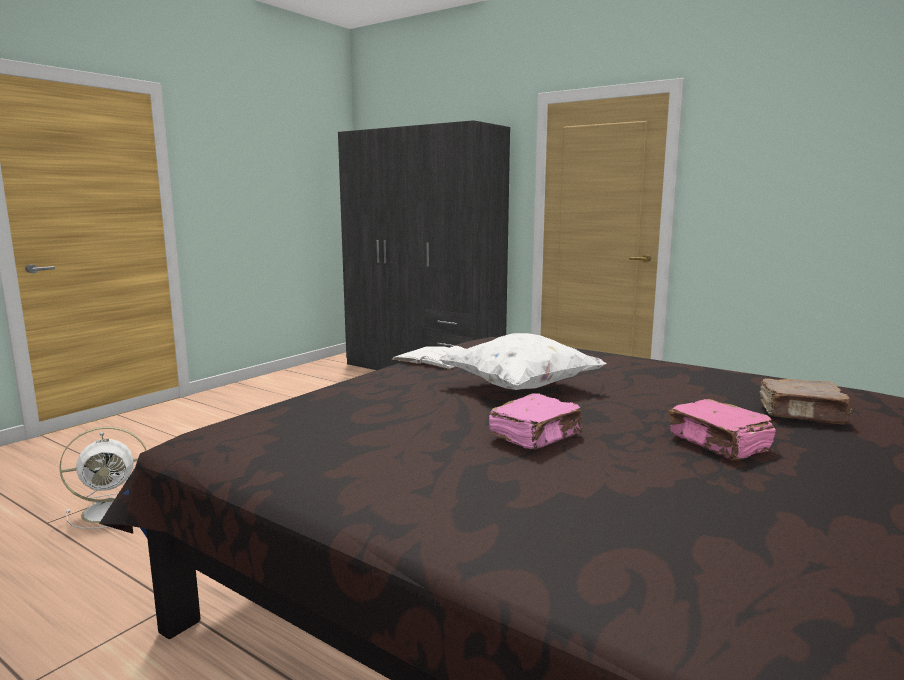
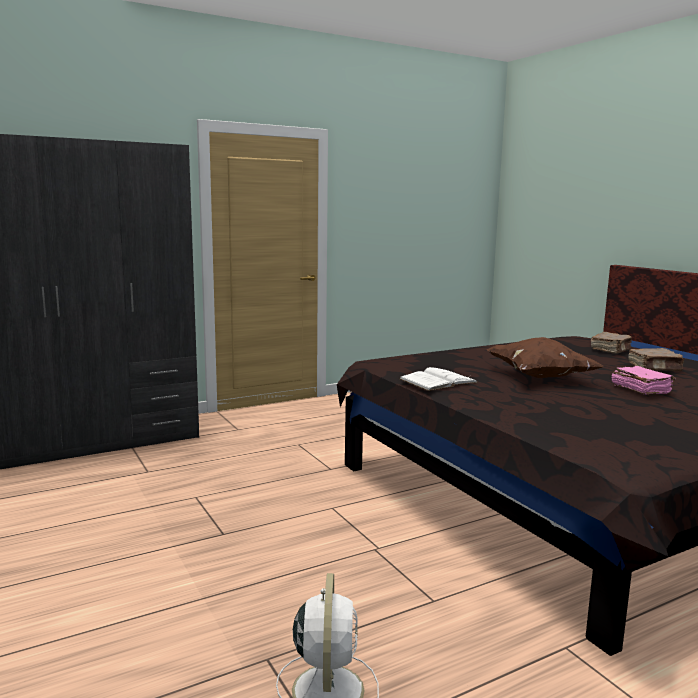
camera: 65 degrees left, 0 degrees up
white pillow [438,333,607,390] -> brown pillow [486,337,604,378]
pink book [668,399,776,461] -> brown book [628,348,684,371]

